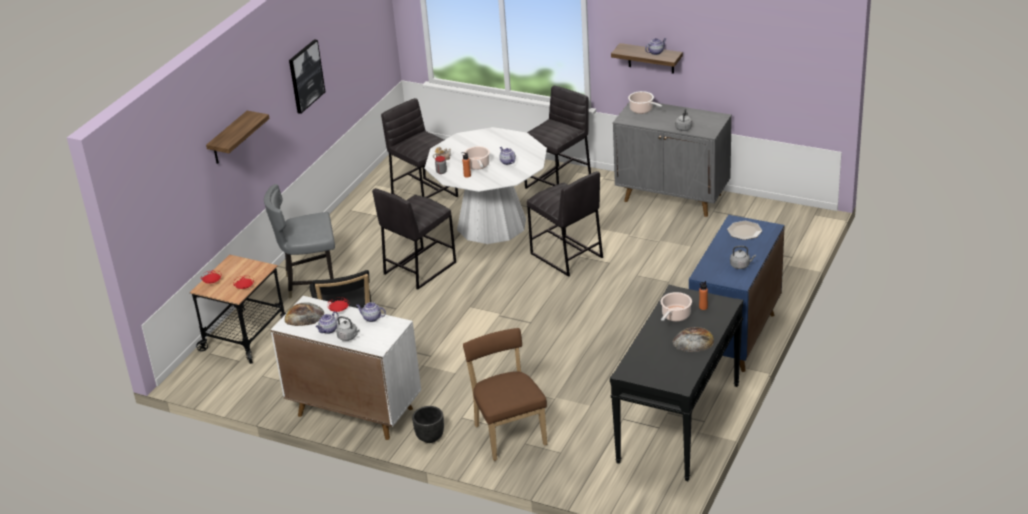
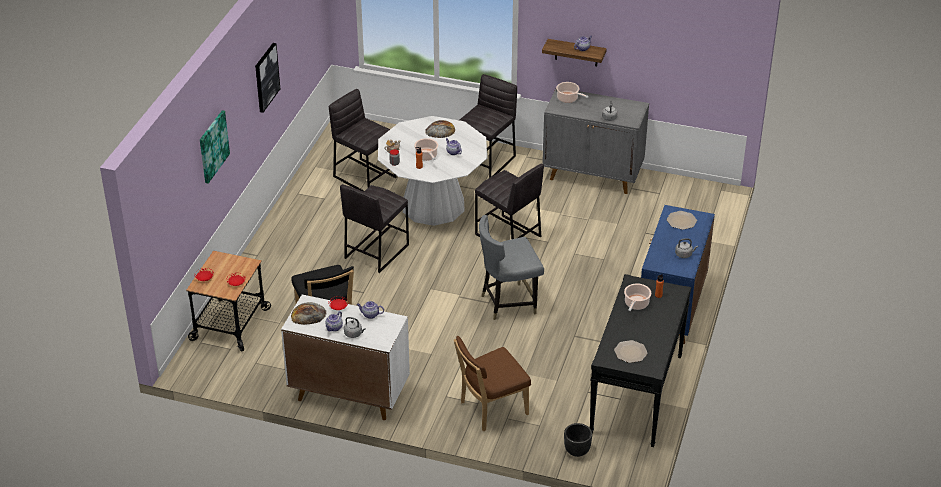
camera: 10 degrees left, 5 degrees up
shelf [206,111,270,164] -> picture [200,110,230,184]
grey chair [264,184,335,298] -> grey chair moved to [479,215,544,320]
black planter [412,406,444,443] -> black planter moved to [564,423,592,457]
brown chair [463,328,547,461] -> brown chair turned 90 degrees counterclockwise [454,336,531,431]
bread [673,327,714,352] -> bread moved to [425,120,455,138]
none -> plate [614,340,648,363]

